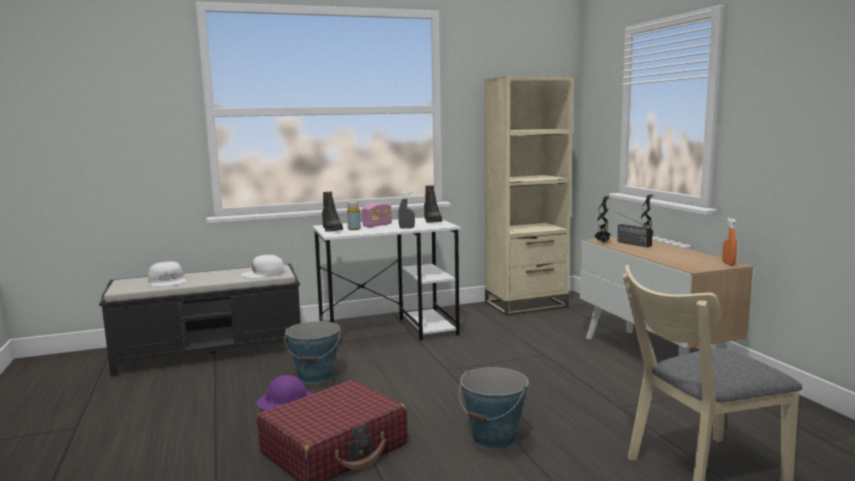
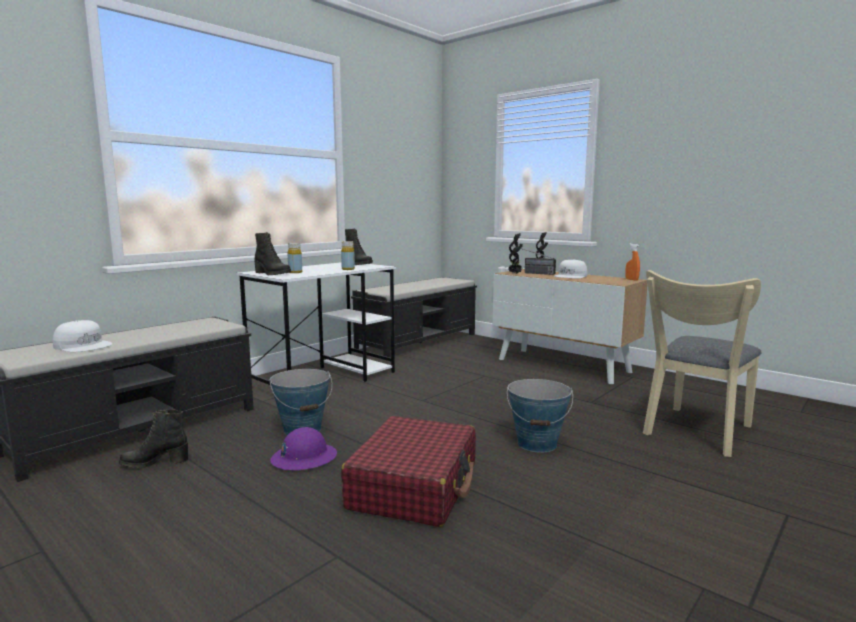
camera: 30 degrees left, 0 degrees up
white cap [241,255,284,278] -> white cap moved to [554,259,587,278]
radio [362,203,392,228] -> none
grey spray bottle [398,191,415,229] -> yellow bottle [341,241,355,270]
beige bookcase [485,76,574,316] -> black bench [351,277,477,358]
none -> black boot [119,409,188,468]

